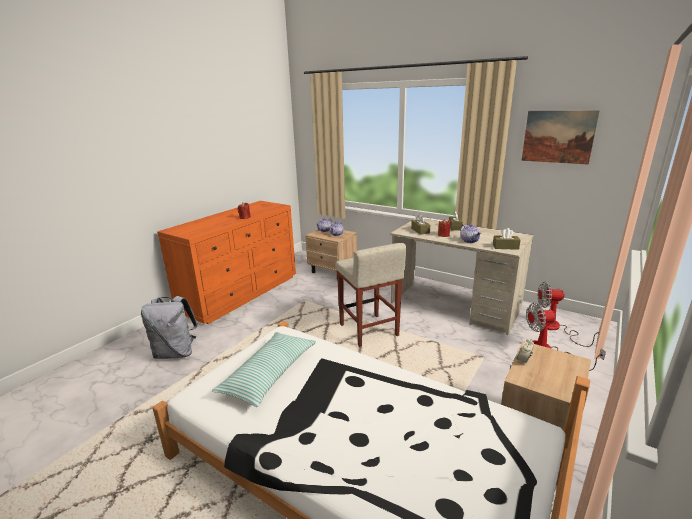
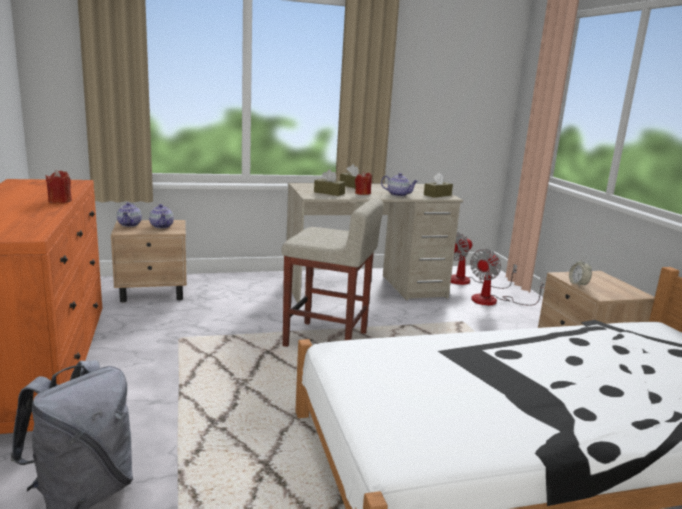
camera: 50 degrees left, 5 degrees down
pillow [212,332,316,407] -> none
picture [521,110,600,165] -> none

